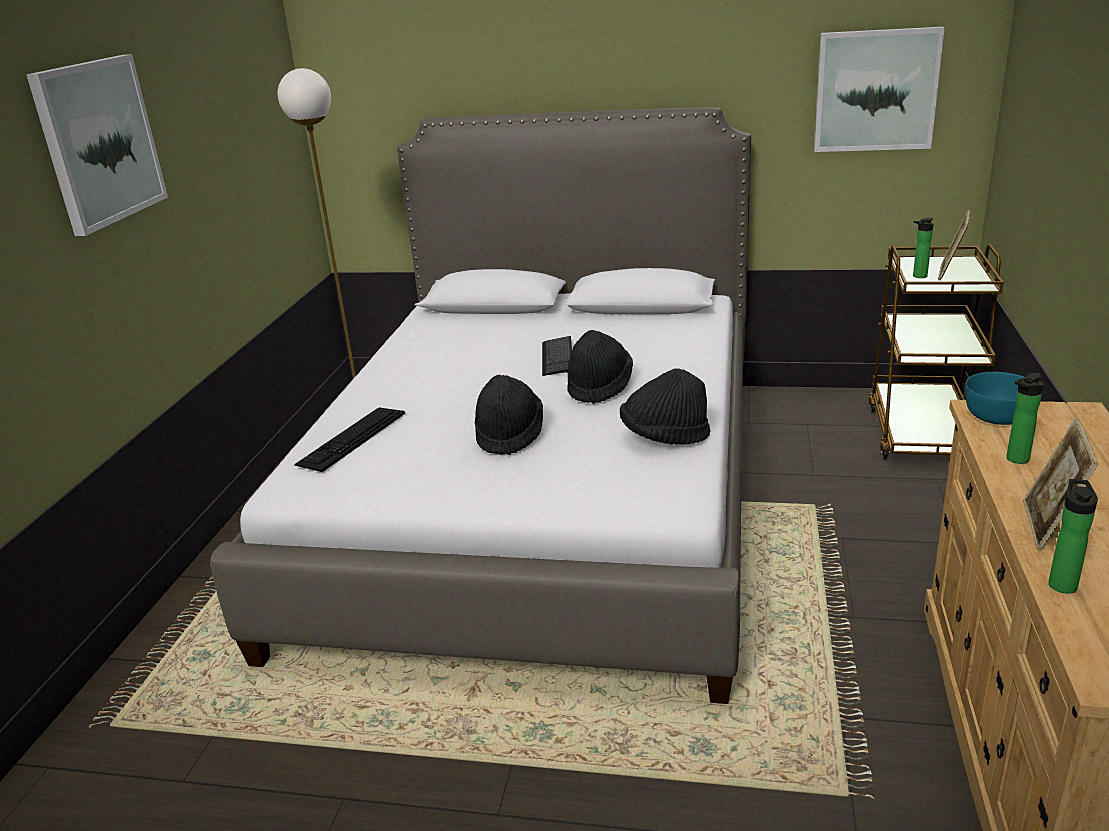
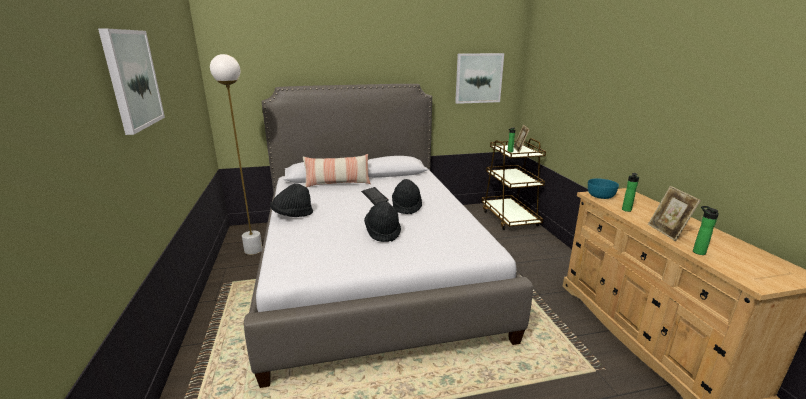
camera: 25 degrees left, 5 degrees down
keyboard [294,407,405,472] -> none
black hat [620,369,710,445] -> black hat moved to [270,183,313,217]
none -> pillow [303,154,371,188]

